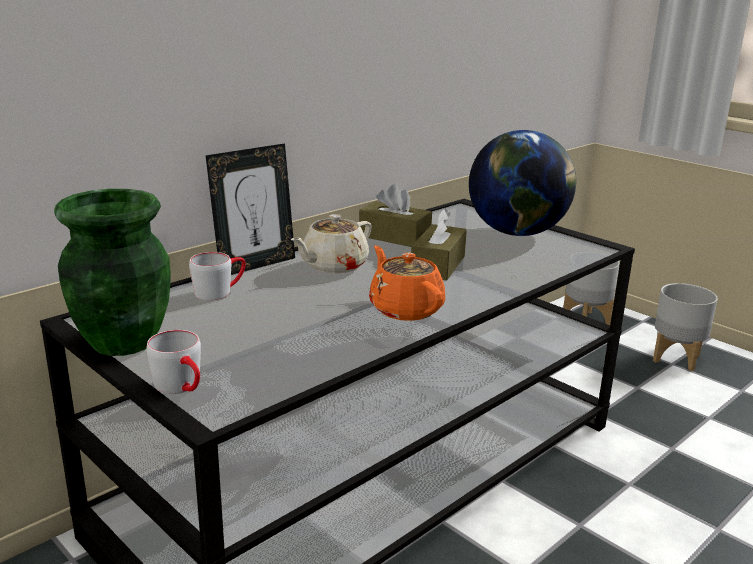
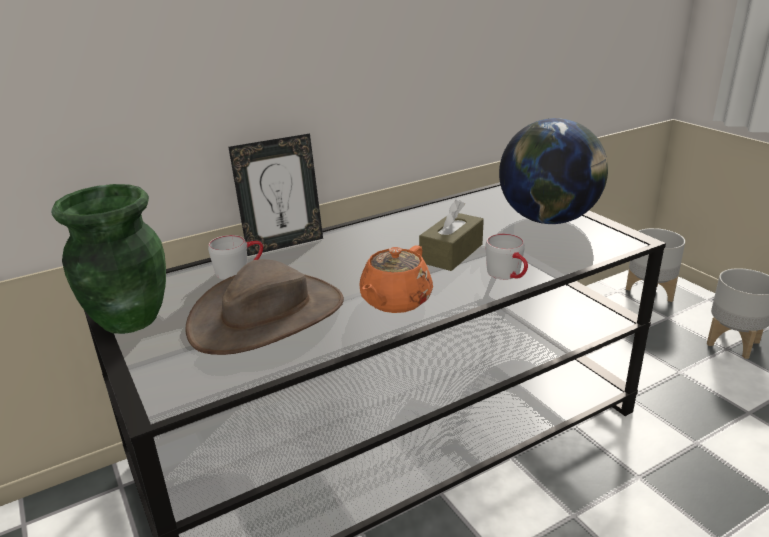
camera: 15 degrees right, 5 degrees up
grey mug [146,330,201,394] -> grey mug moved to [486,234,528,280]
beige teapot [291,214,372,274] -> none
brown tissue box [359,184,432,247] -> none
orange teapot [369,246,445,321] -> orange teapot turned 135 degrees counterclockwise [359,245,433,313]
none -> brown hat [186,259,344,355]

